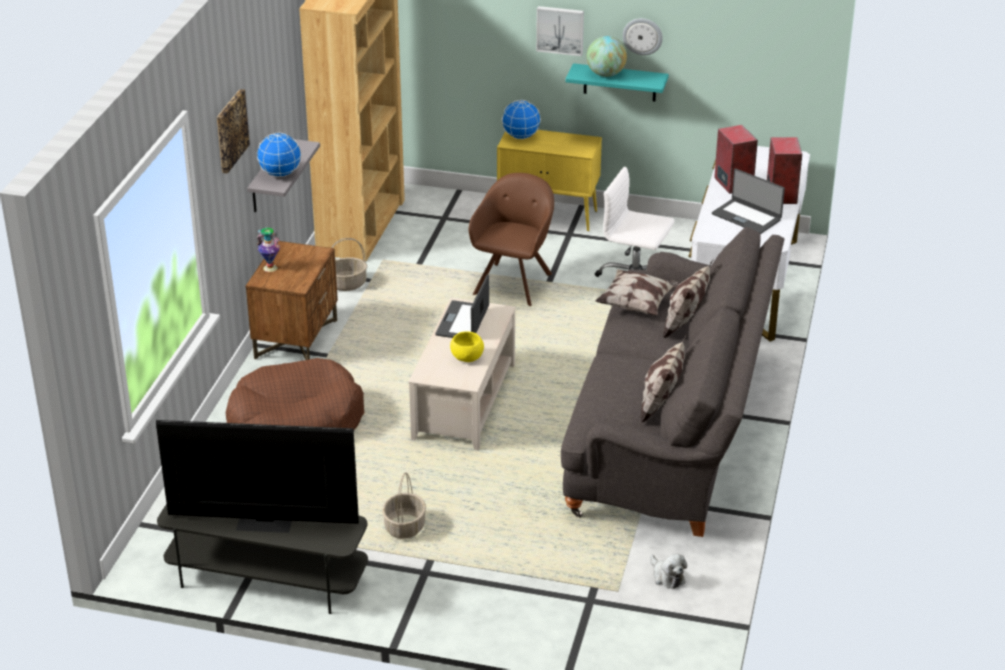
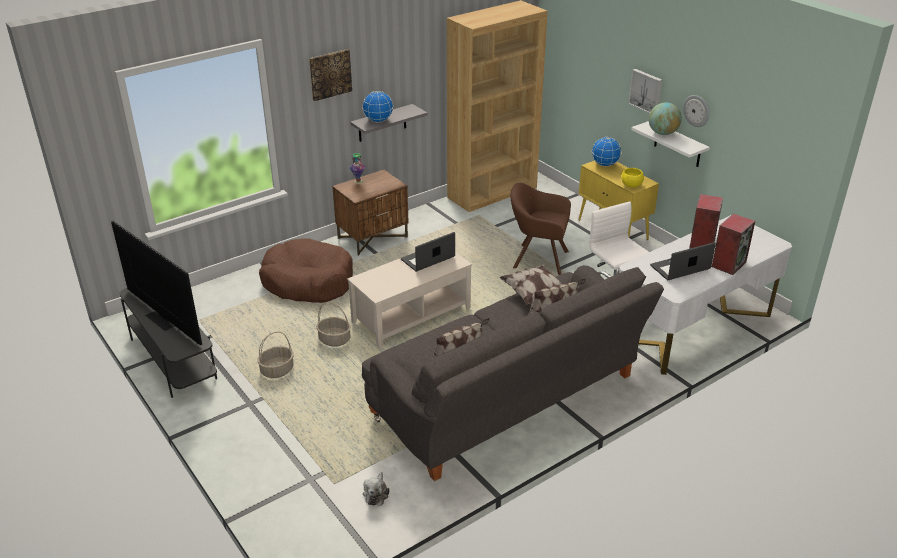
camera: 40 degrees right, 0 degrees up
basket [331,238,367,291] -> basket moved to [316,302,351,347]
yellow bowl [450,331,484,362] -> yellow bowl moved to [621,168,644,188]
brown armchair [469,173,554,306] -> brown armchair turned 135 degrees counterclockwise [511,183,571,275]
turquoise shelf [565,63,669,102] -> white shelf [631,121,710,167]
laptop [712,168,785,234] -> laptop turned 75 degrees clockwise [650,242,716,280]

